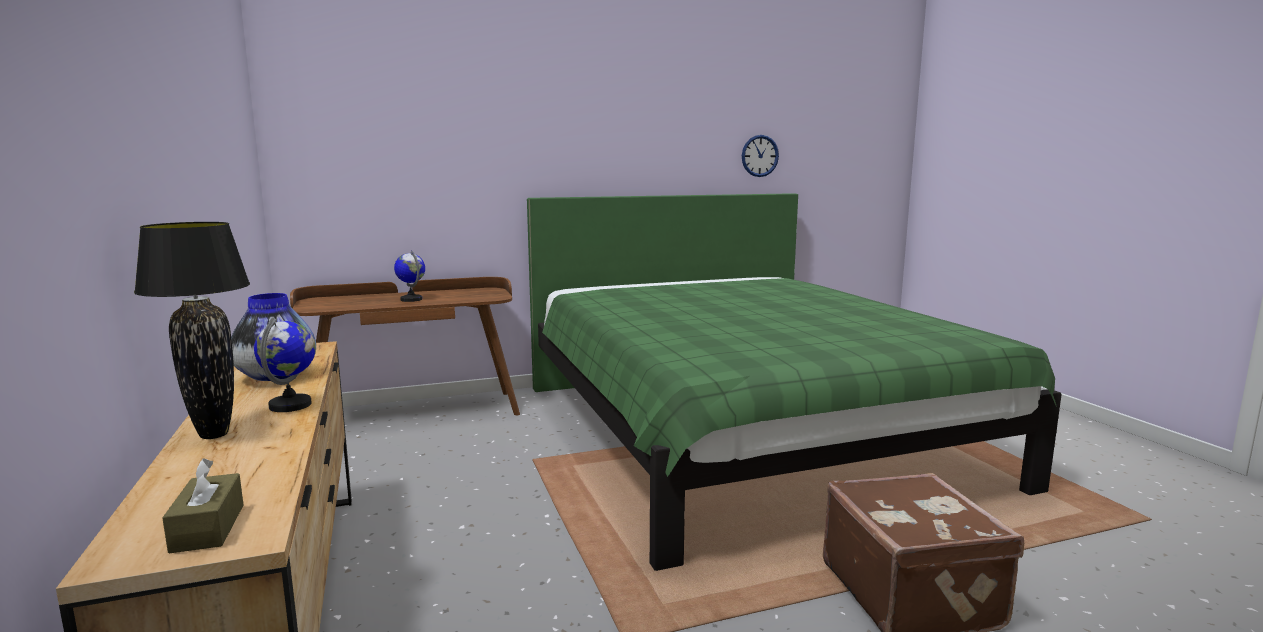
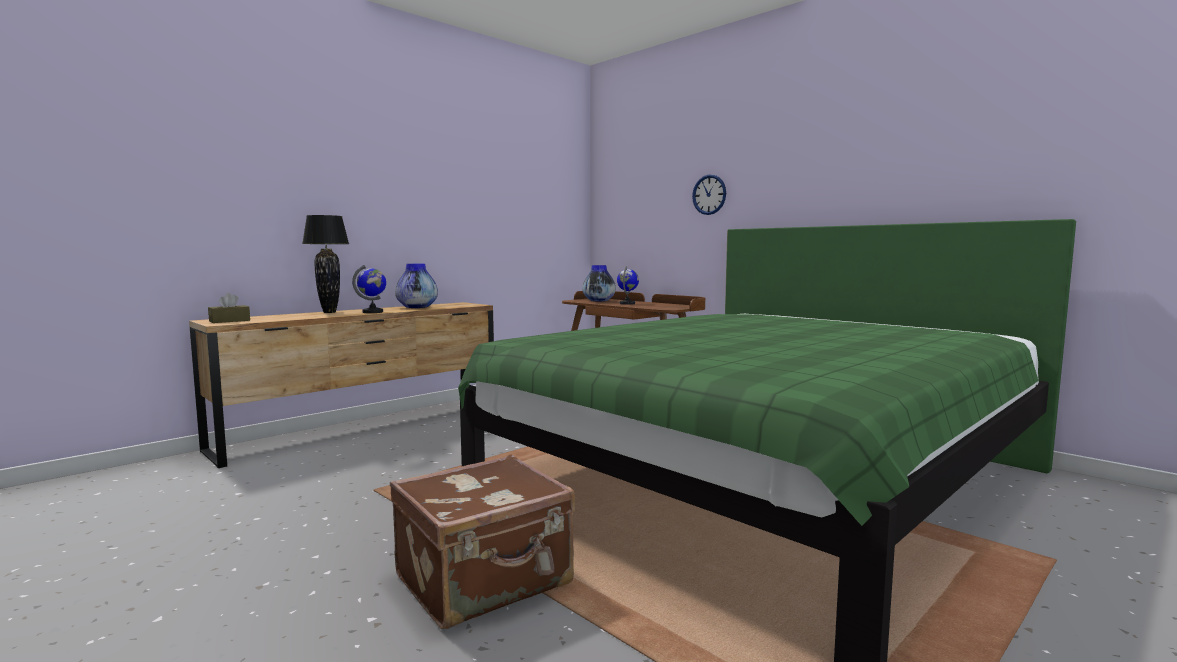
camera: 65 degrees right, 5 degrees down
wall clock [742,135,779,177] -> wall clock moved to [692,174,726,215]
none -> vase [582,265,616,301]

